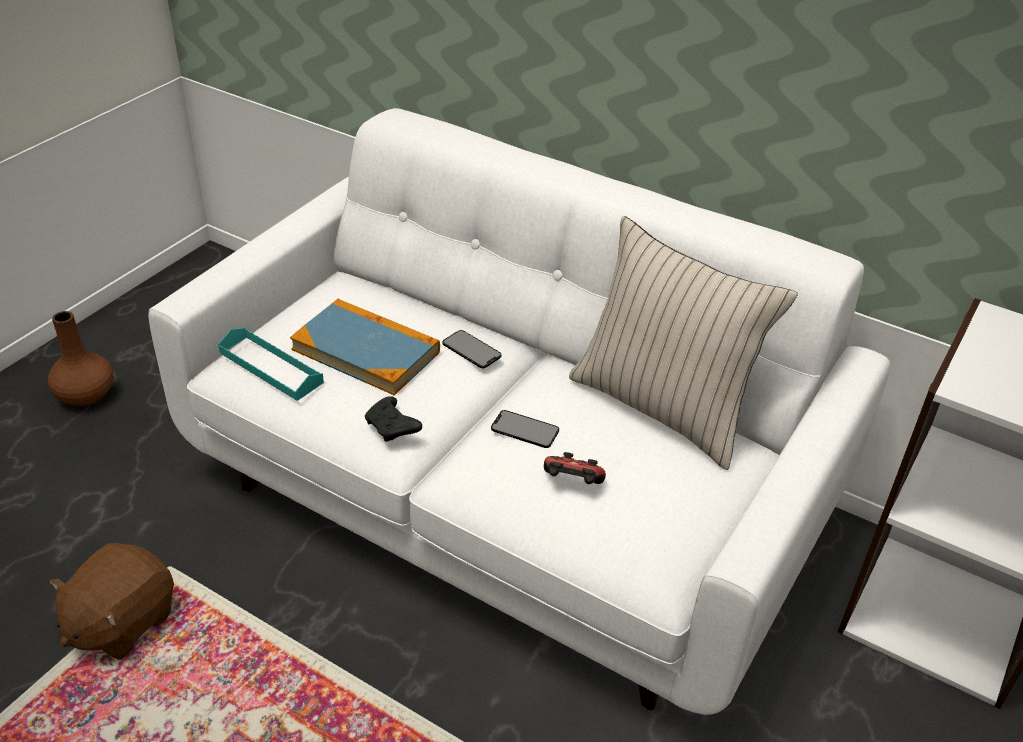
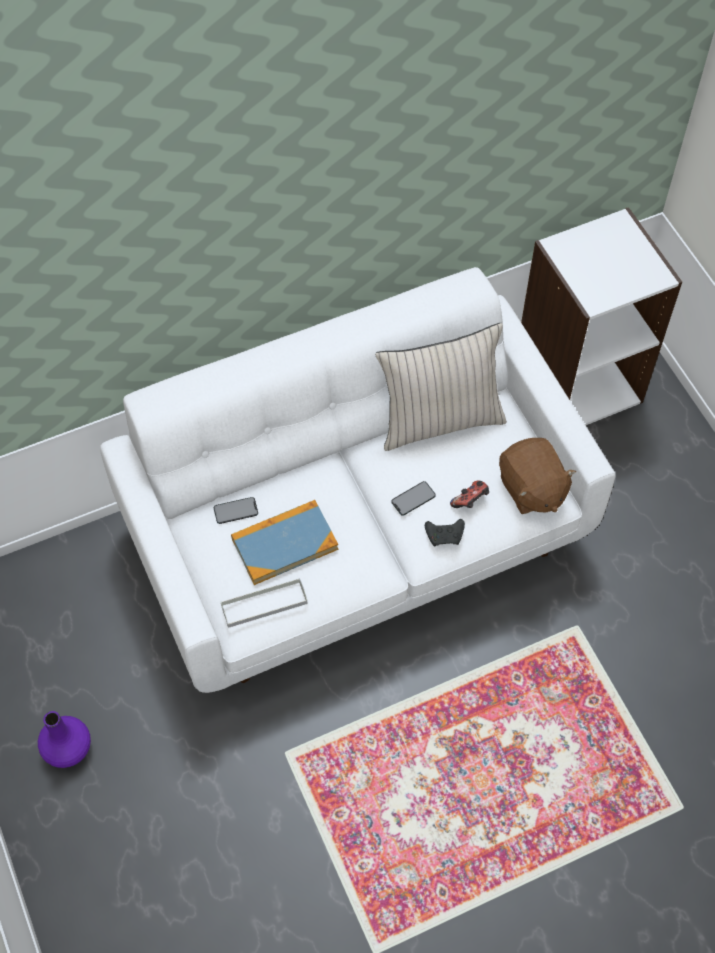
camera: 55 degrees left, 20 degrees up
brown vase [48,311,113,406] -> purple vase [38,711,91,768]
brown plush toy [49,543,174,660] -> brown plush toy moved to [499,438,576,514]
turquoise tray [218,328,324,401] -> grey tray [221,578,308,628]
black game controller [365,396,422,442] -> black game controller moved to [425,519,465,546]
phone [442,330,501,368] -> phone moved to [214,497,258,524]

